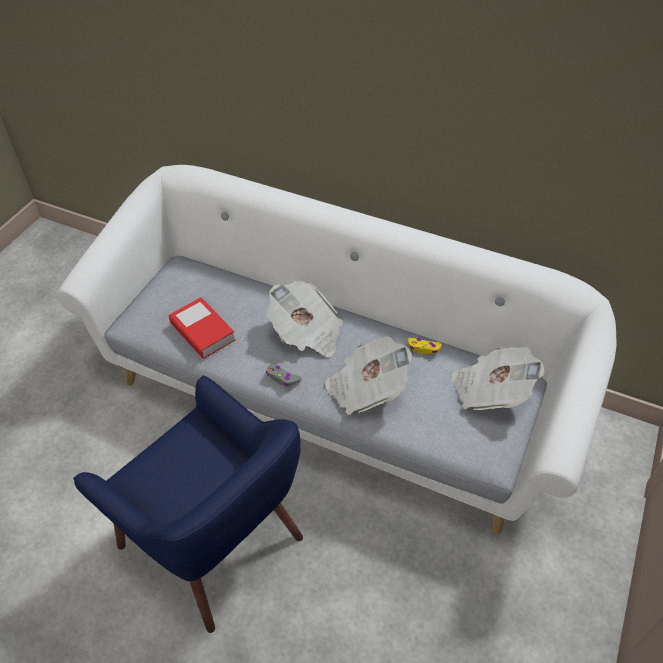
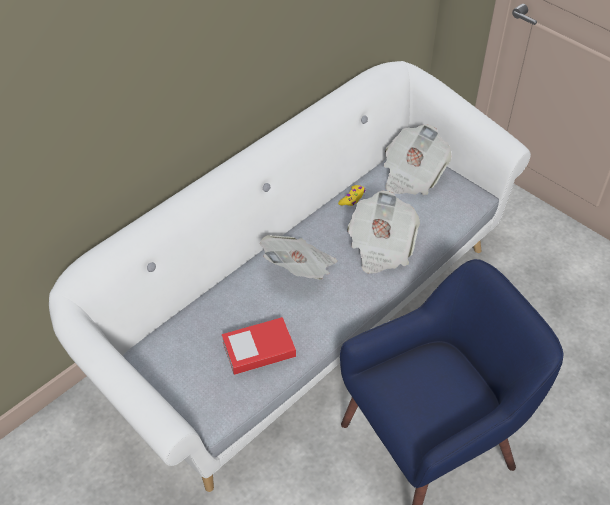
camera: 70 degrees left, 0 degrees up
grey game controller [266,363,301,386] -> none

